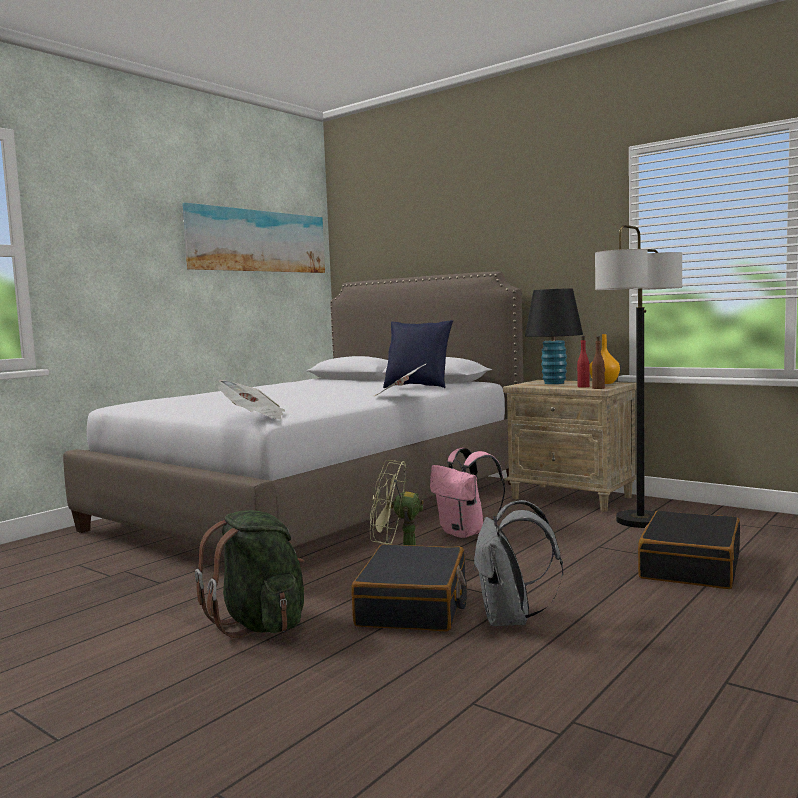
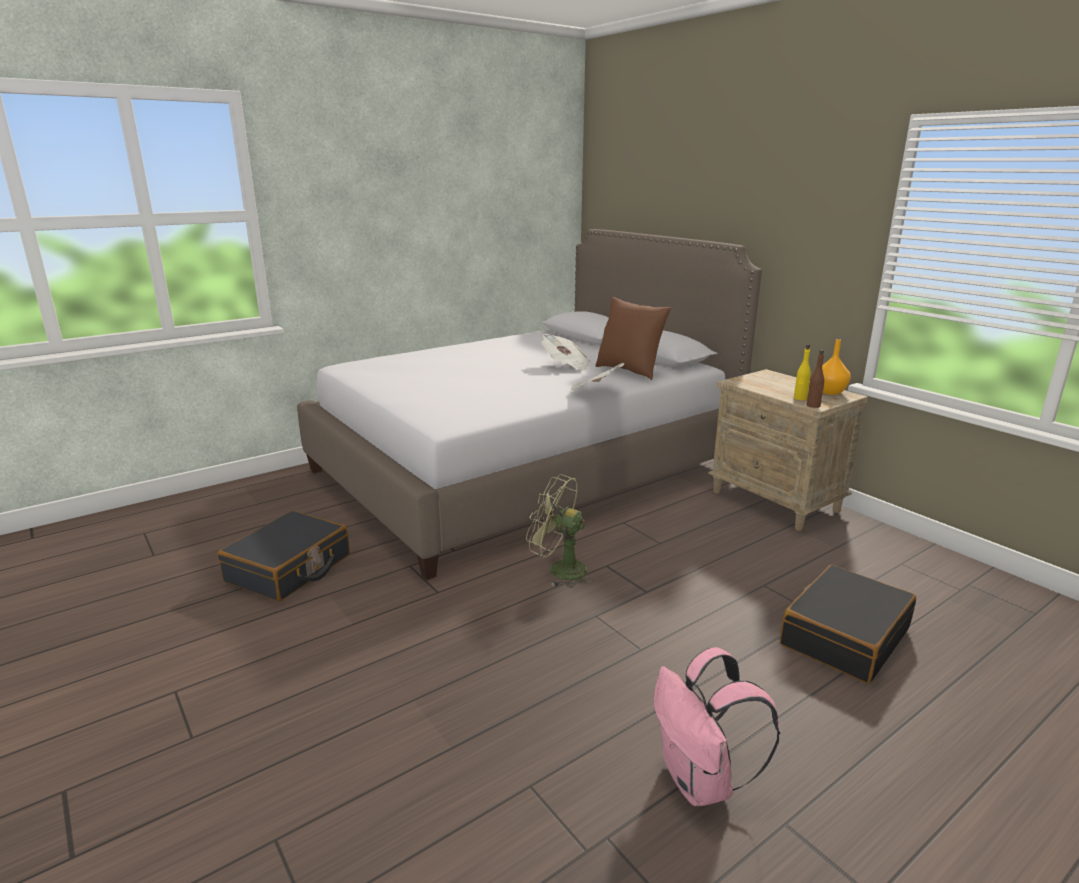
camera: 15 degrees right, 15 degrees up
picture [182,203,325,273] -> none
green backpack [195,510,304,638] -> none
newspaper [218,380,285,419] -> newspaper moved to [541,334,590,371]
black suitcase [351,544,467,631] -> black suitcase moved to [217,511,350,601]
blue pillow [383,320,453,388] -> brown pillow [595,297,671,380]
pink backpack [430,448,505,538] -> pink backpack moved to [654,647,780,806]
grey backpack [473,500,563,626] -> none
black table lamp [525,288,583,384] -> none
red bottle [577,336,590,387] -> yellow bottle [794,344,811,400]
floor lamp [595,225,682,528] -> none

